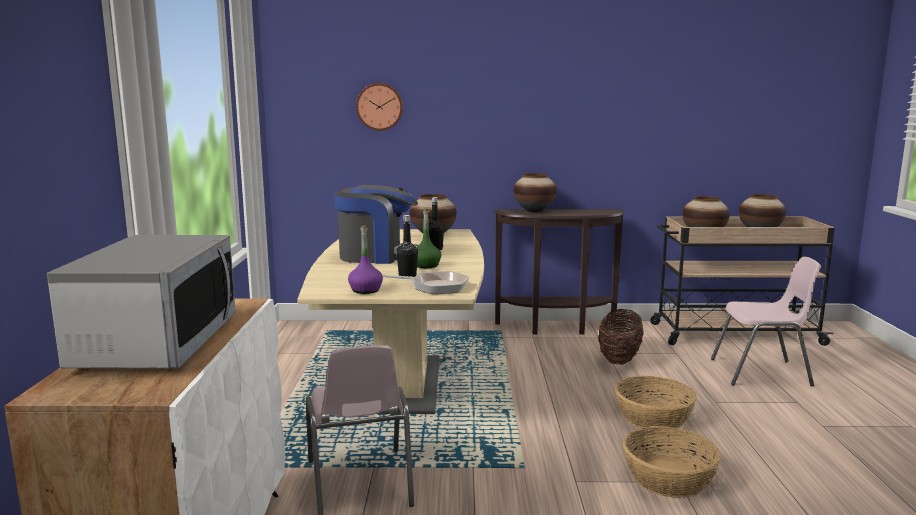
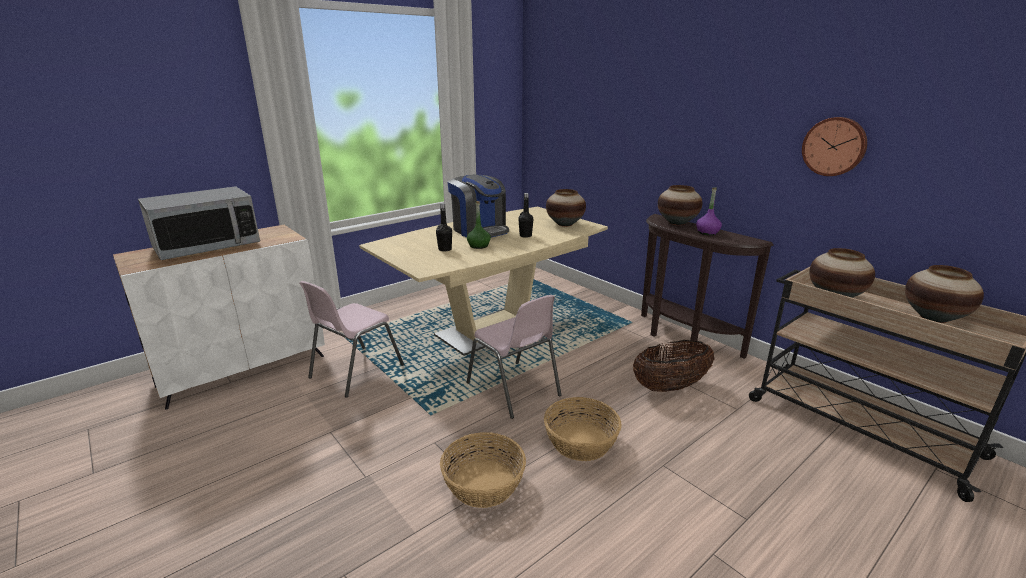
camera: 50 degrees right, 10 degrees up
purple bottle [348,225,383,294] -> purple bottle moved to [696,188,722,235]
wall clock [356,83,403,131] -> wall clock moved to [802,117,867,176]
frying pan [382,271,470,294] -> none
pink chair [711,256,821,386] -> pink chair moved to [466,295,561,419]

